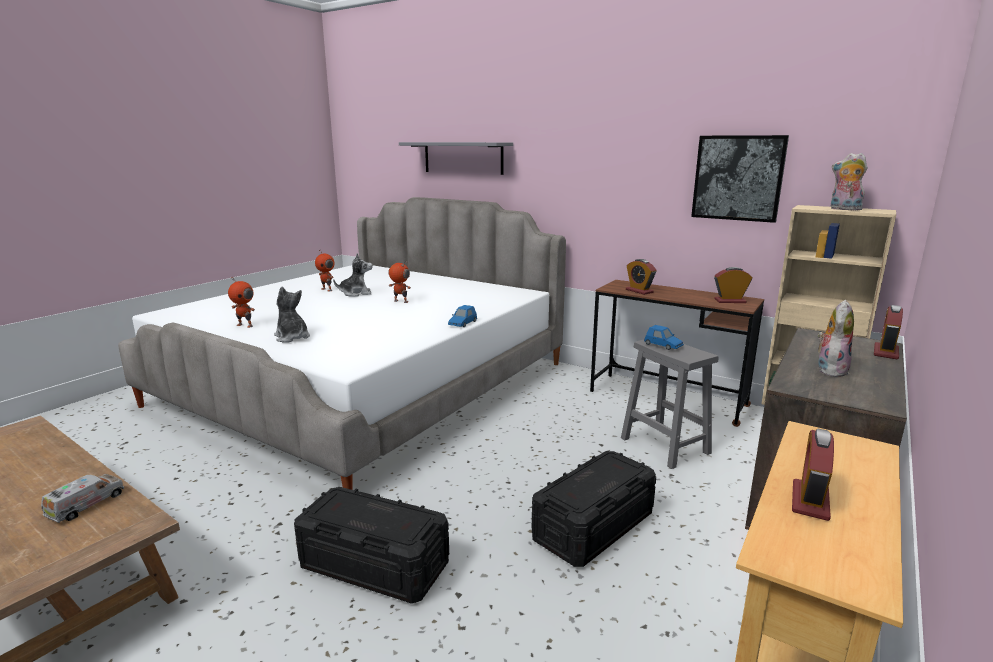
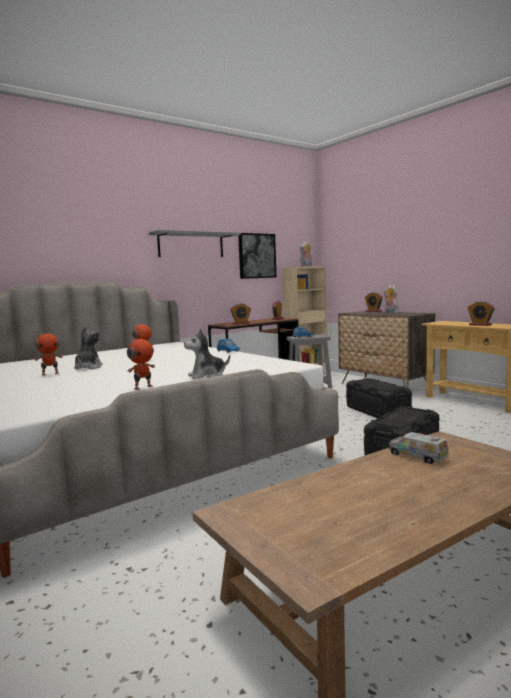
camera: 70 degrees left, 10 degrees down
grey shelf [399,142,513,175] -> grey shelf moved to [149,230,241,257]

